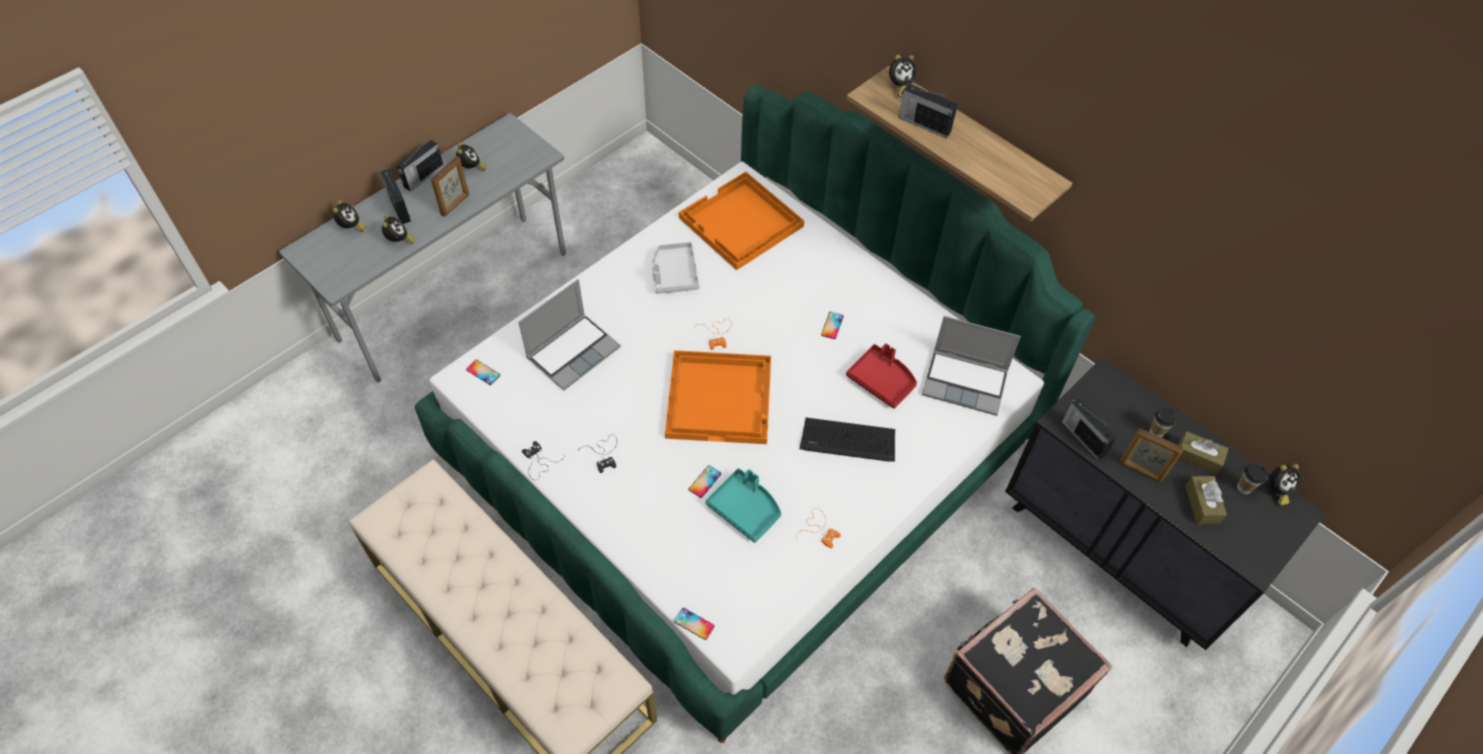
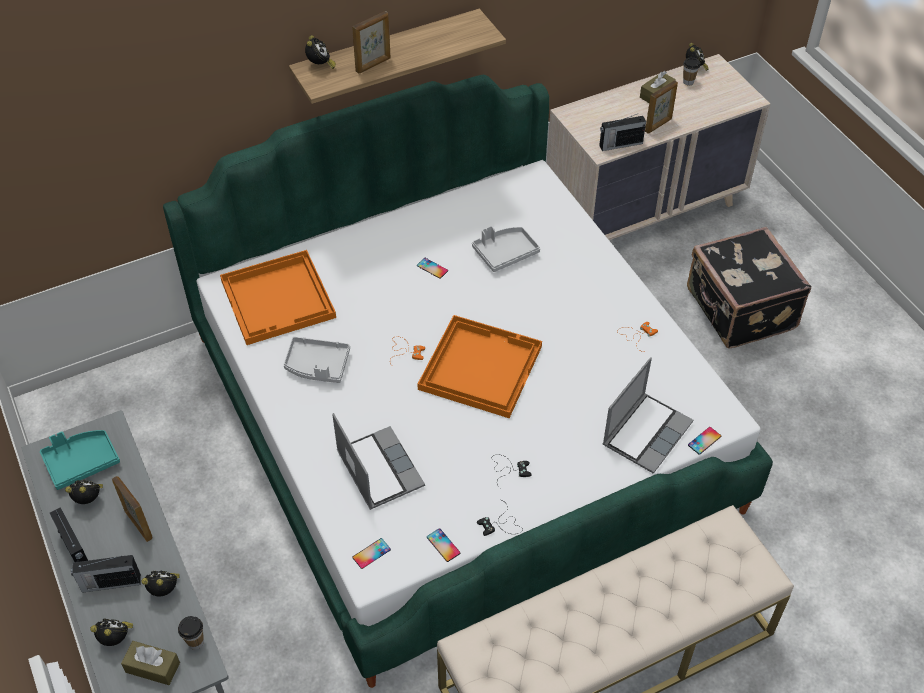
camera: 70 degrees left, 5 degrees down
phone [689,465,721,498] -> phone moved to [427,528,460,562]
turquoise tray [705,468,781,543] -> turquoise tray moved to [40,430,120,490]
keyboard [800,418,895,462] -> none
red tray [846,343,917,409] -> grey tray [472,226,540,272]
radio [898,84,958,138] -> picture frame [352,11,390,74]
laptop [922,316,1021,416] -> laptop moved to [603,358,693,474]
black dresser [1005,357,1326,650] -> beige dresser [547,54,770,240]
cup [1149,407,1177,437] -> cup moved to [178,616,204,650]
brown tissue box [1185,476,1227,525] -> brown tissue box moved to [121,641,180,685]

